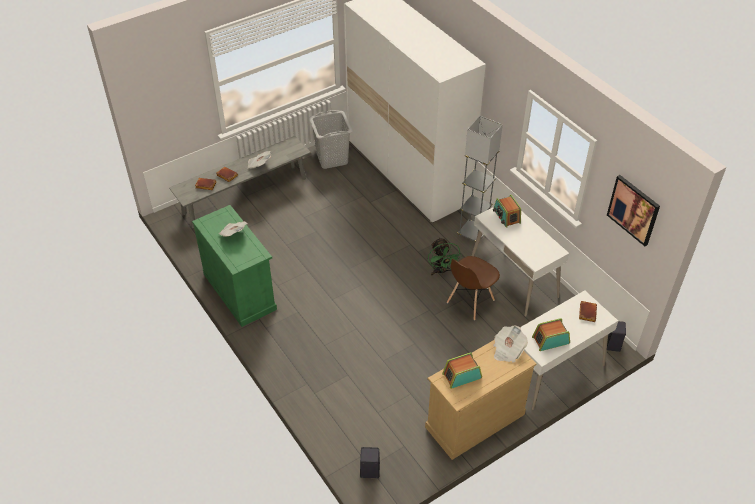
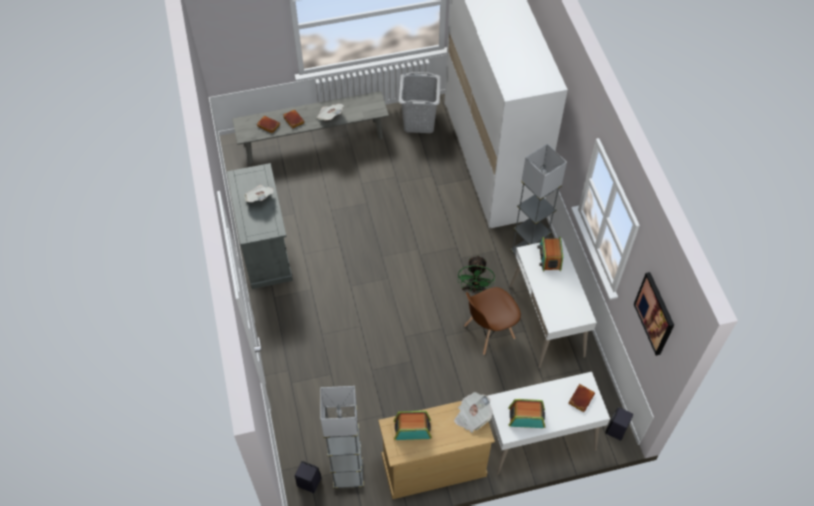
camera: 20 degrees right, 10 degrees up
green cabinet [192,205,277,327] -> grey cabinet [227,163,293,289]
none -> grey floor lamp [320,386,363,488]

